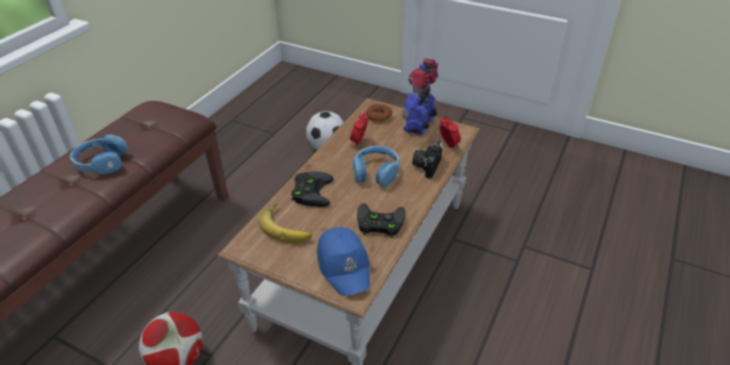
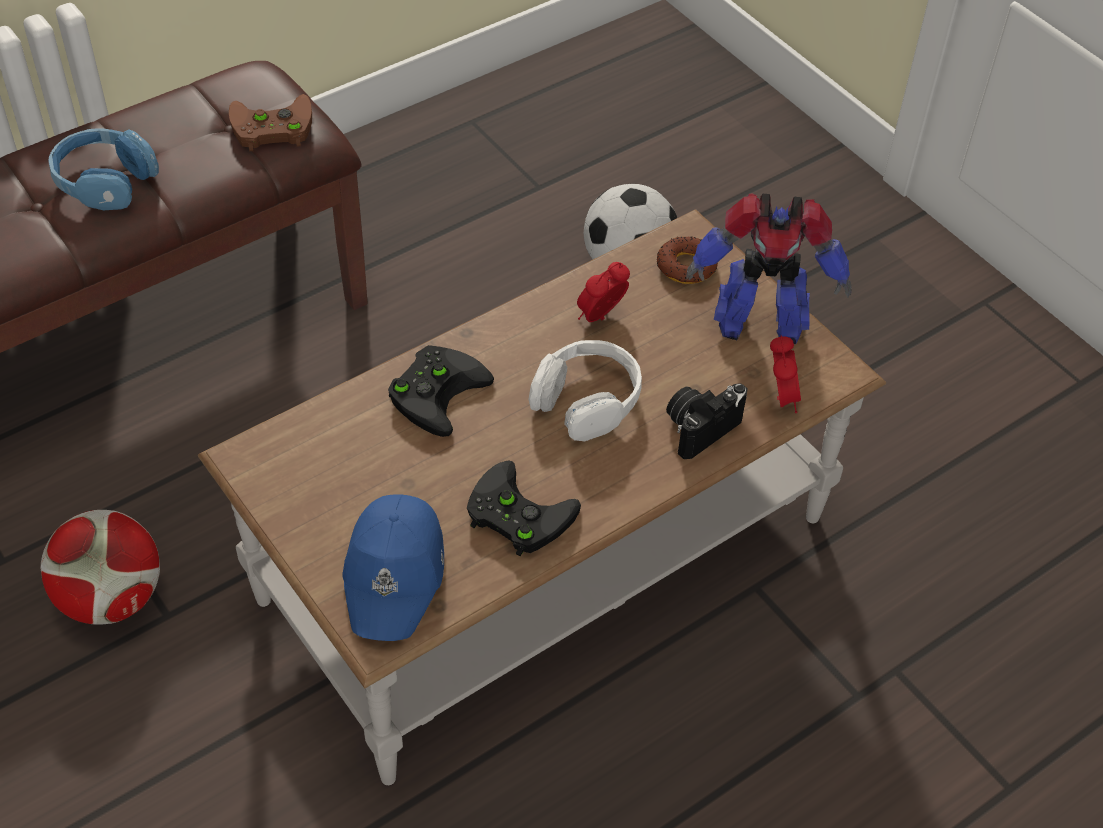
camera: 25 degrees right, 10 degrees up
banana [258,203,312,243] -> none
blue headphones [353,146,399,187] -> white headphones [528,340,642,441]
toy robot [402,58,438,135] -> toy robot turned 135 degrees counterclockwise [686,193,852,344]
none -> brown game controller [229,94,312,151]

